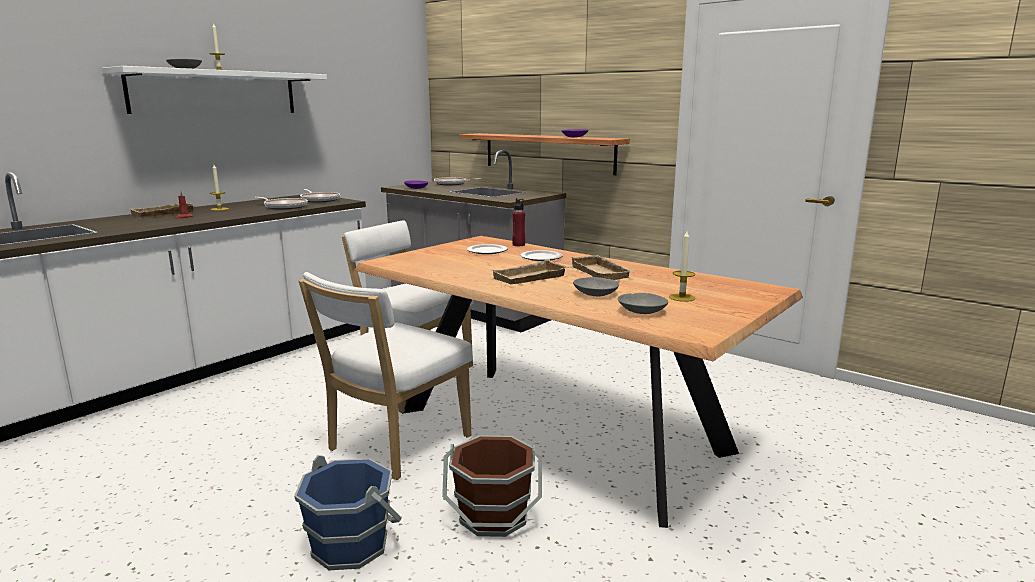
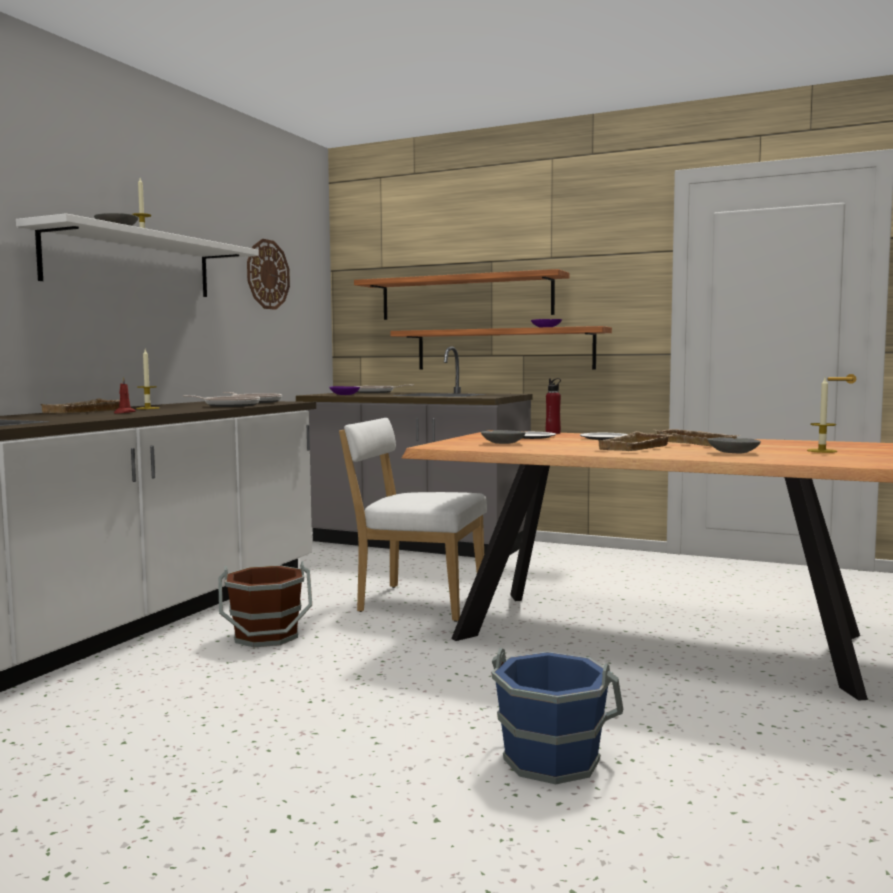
camera: 15 degrees left, 10 degrees down
white chair [298,272,473,480] -> none
brown bucket [442,435,542,537] -> brown bucket moved to [218,561,312,647]
grey bowl [618,293,668,314] -> grey bowl moved to [481,430,526,444]
none -> wall clock [247,239,290,310]
none -> shelf [354,269,570,320]

